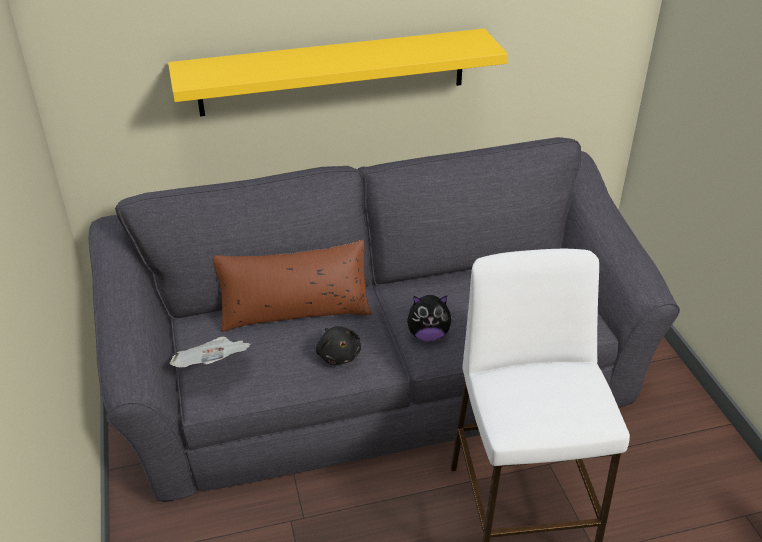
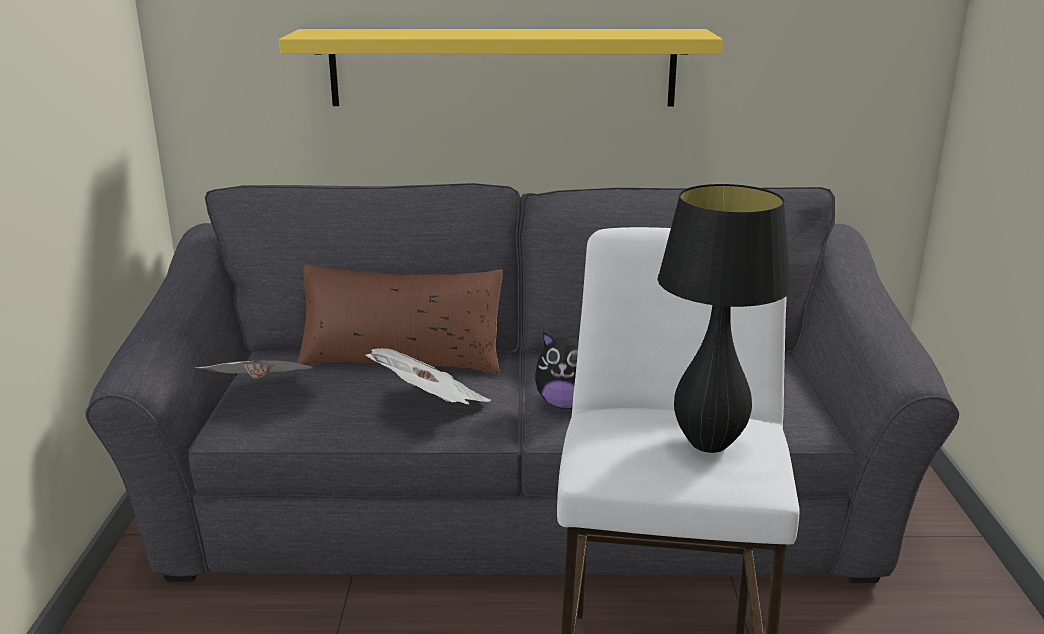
camera: 15 degrees right, 15 degrees down
black plush toy [316,326,361,365] -> newspaper [366,348,491,405]
none -> black table lamp [657,184,792,453]

